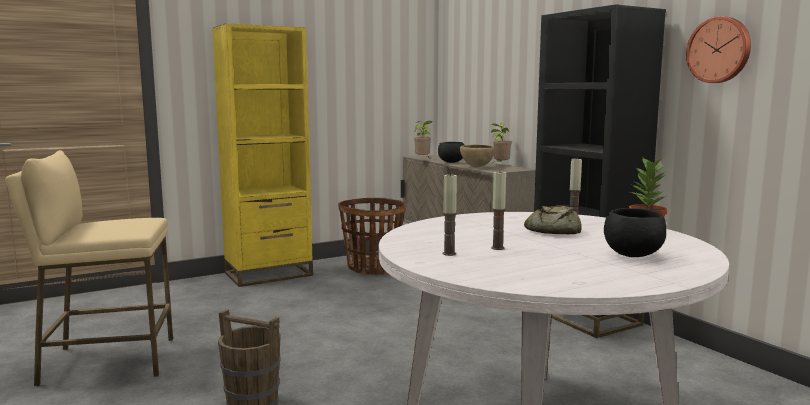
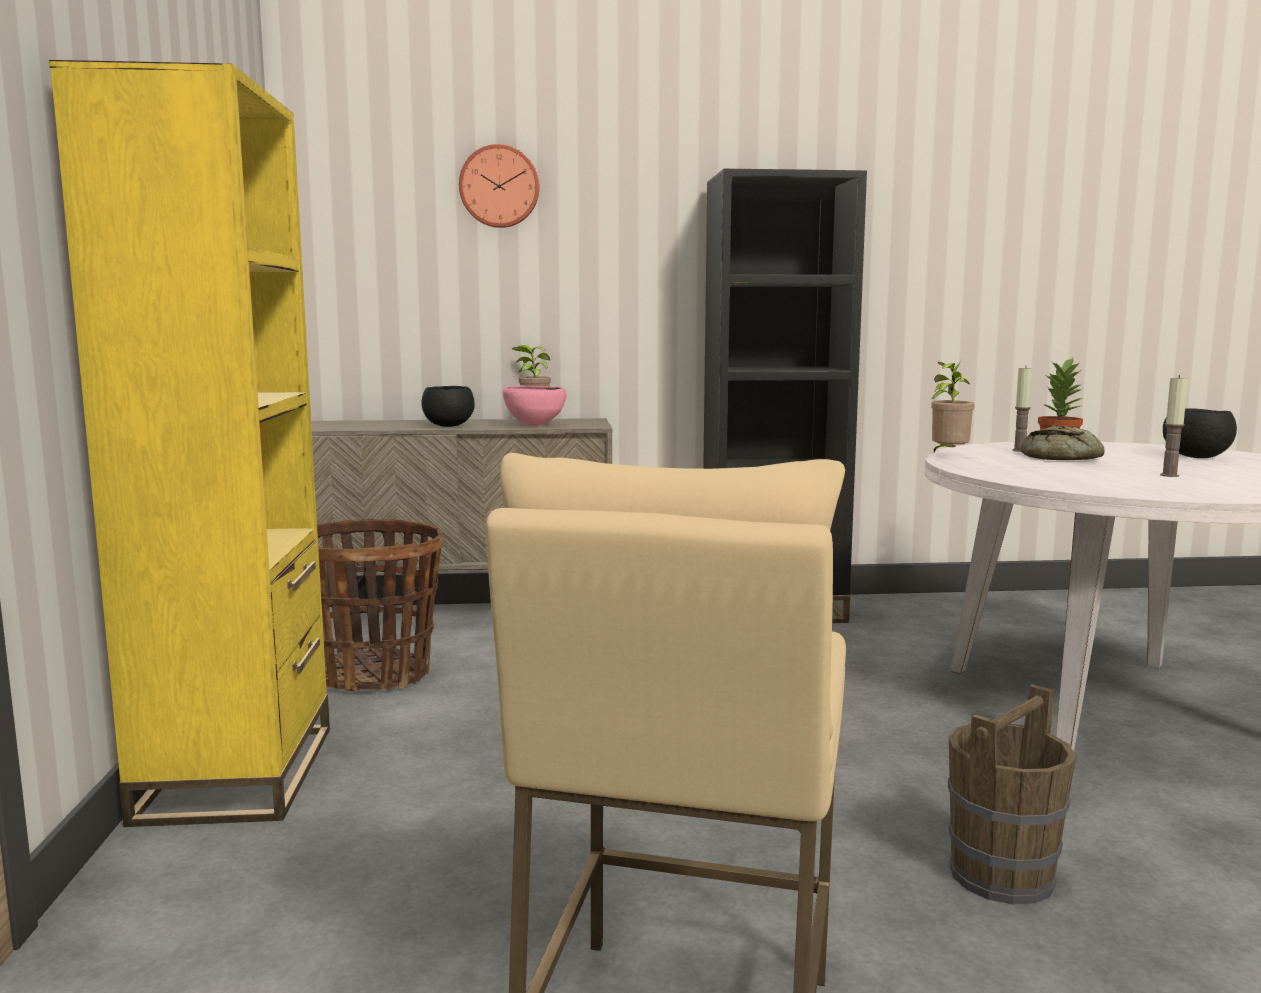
camera: 65 degrees left, 0 degrees up
potted plant [414,121,433,158] -> potted plant moved to [931,361,974,452]
candle [443,173,457,256] -> none
brown bowl [460,145,495,167] -> pink bowl [503,385,566,426]
wall clock [686,16,751,83] -> wall clock moved to [459,144,539,228]

